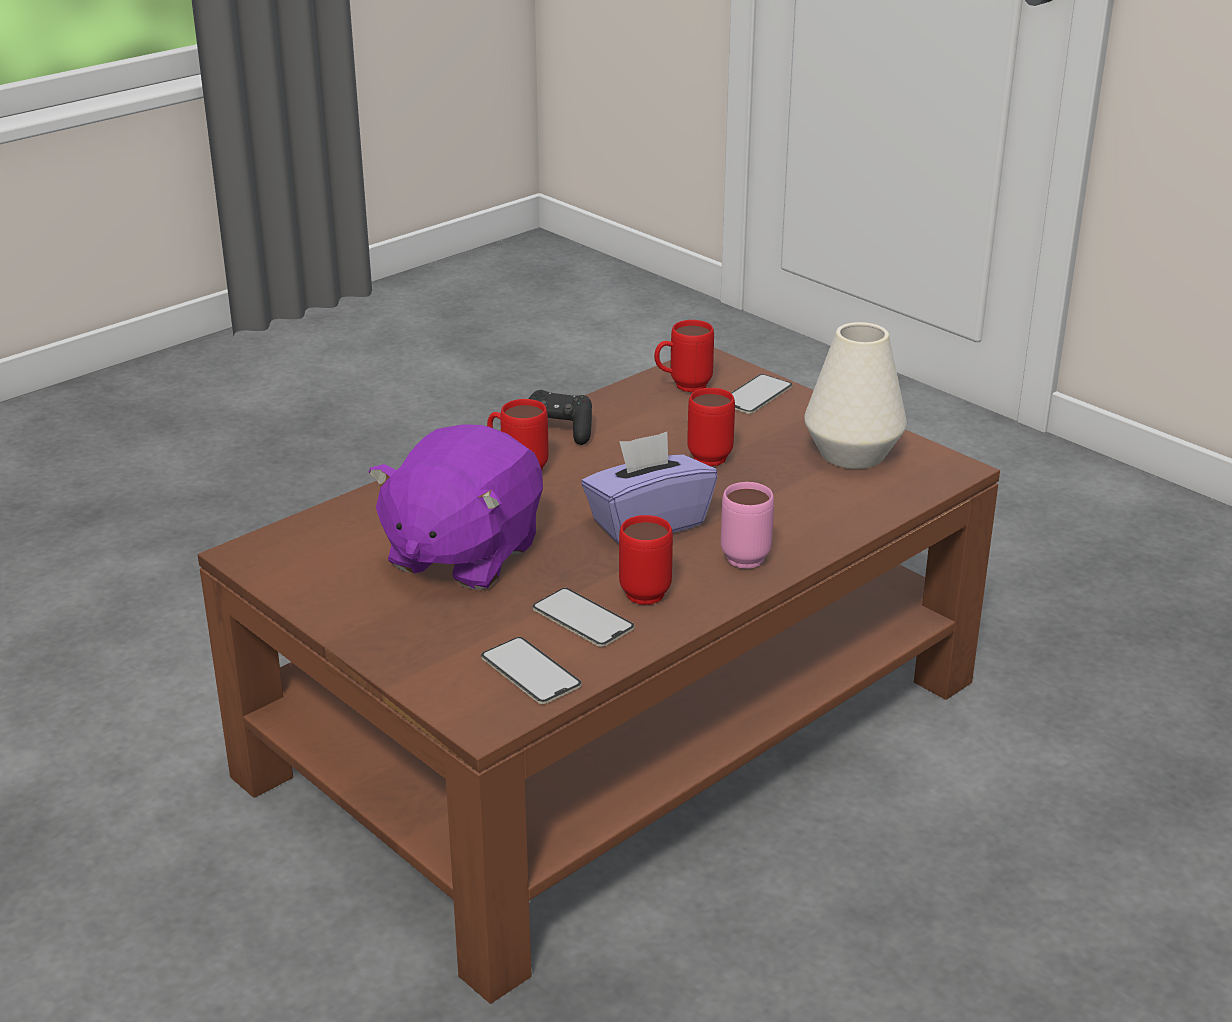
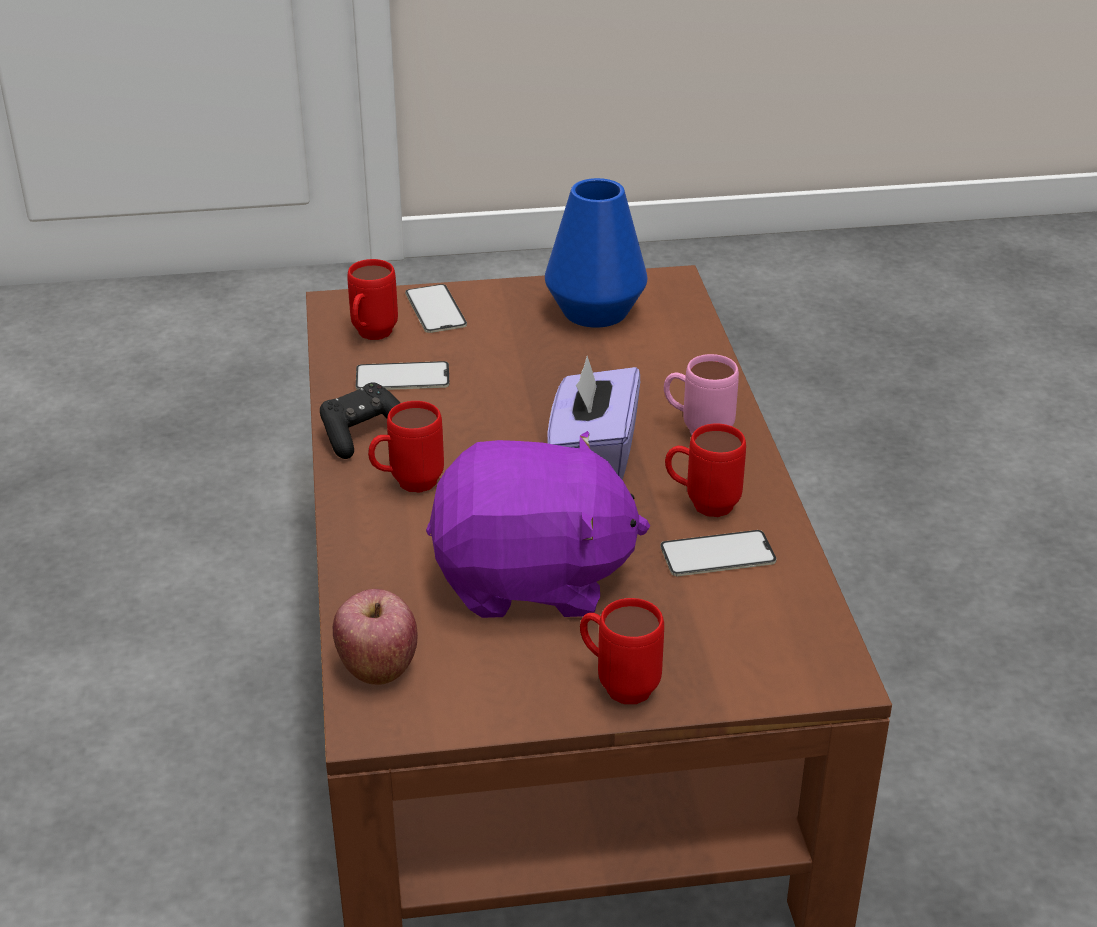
camera: 55 degrees left, 5 degrees up
purple plush toy [369,424,543,590] -> purple plush toy turned 60 degrees counterclockwise [426,431,650,618]
phone [481,637,582,704] -> phone moved to [356,361,450,390]
red mug [687,388,735,466] -> red mug moved to [580,598,664,704]
white vase [804,322,907,469] -> blue vase [545,178,647,328]
none -> apple [333,589,418,685]

